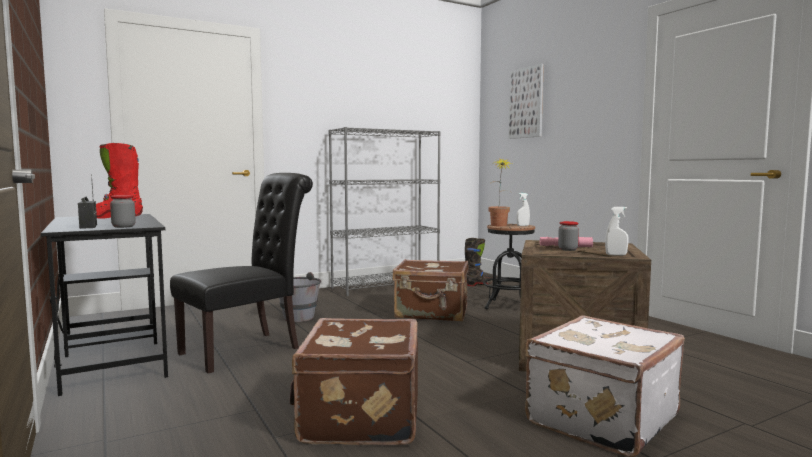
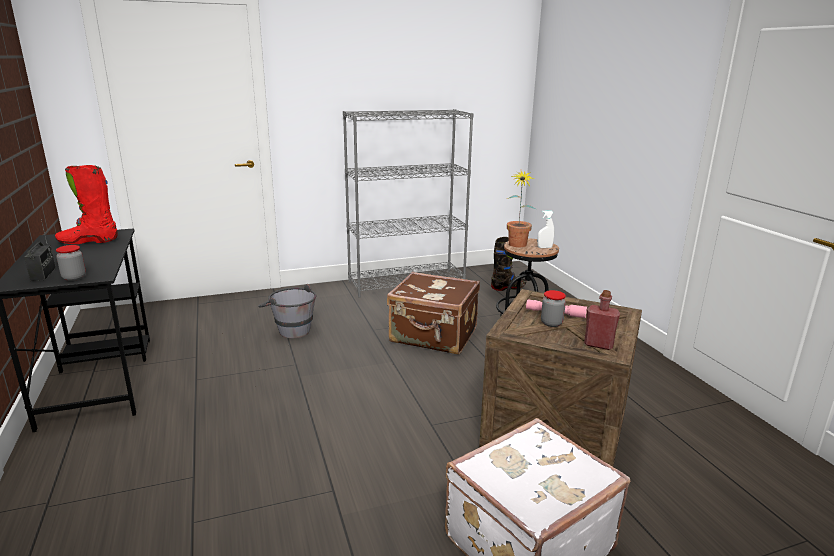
camera: 10 degrees right, 15 degrees up
black chair [170,173,313,373] -> none
brown suitcase [289,318,418,445] -> none
picture [508,64,544,139] -> none
white spray bottle [605,207,629,256] -> red bottle [584,290,620,350]

